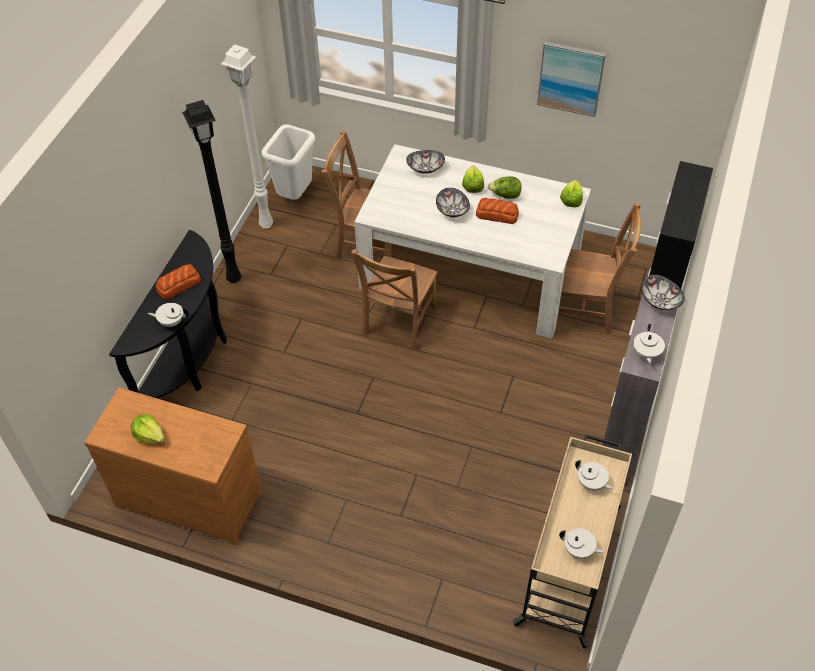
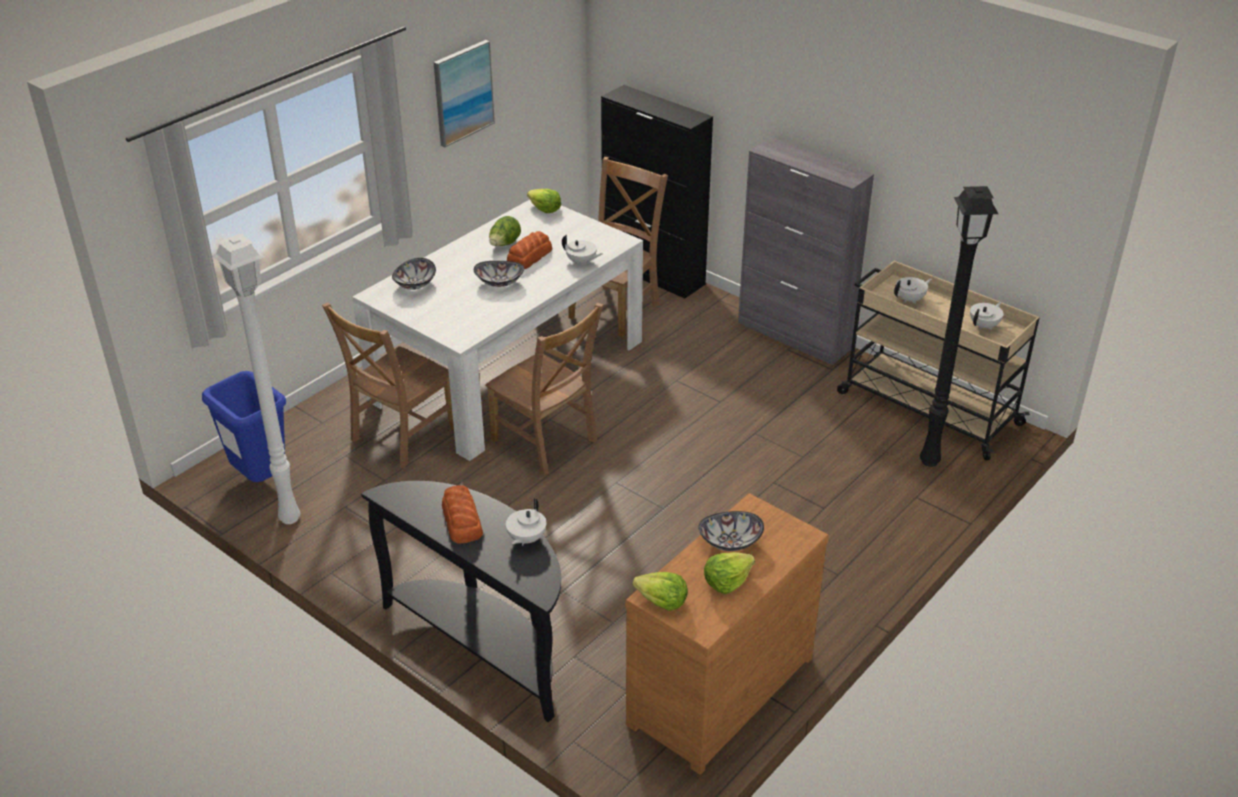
camera: 70 degrees left, 15 degrees down
black floor lamp [182,100,241,283] -> black floor lamp moved to [920,186,998,467]
white trash can [262,124,315,200] -> blue trash can [202,371,286,482]
lettuce [462,166,484,193] -> lettuce moved to [633,572,688,611]
white teapot [633,324,665,364] -> white teapot moved to [562,235,602,266]
bowl [641,275,685,310] -> bowl moved to [698,511,764,551]

